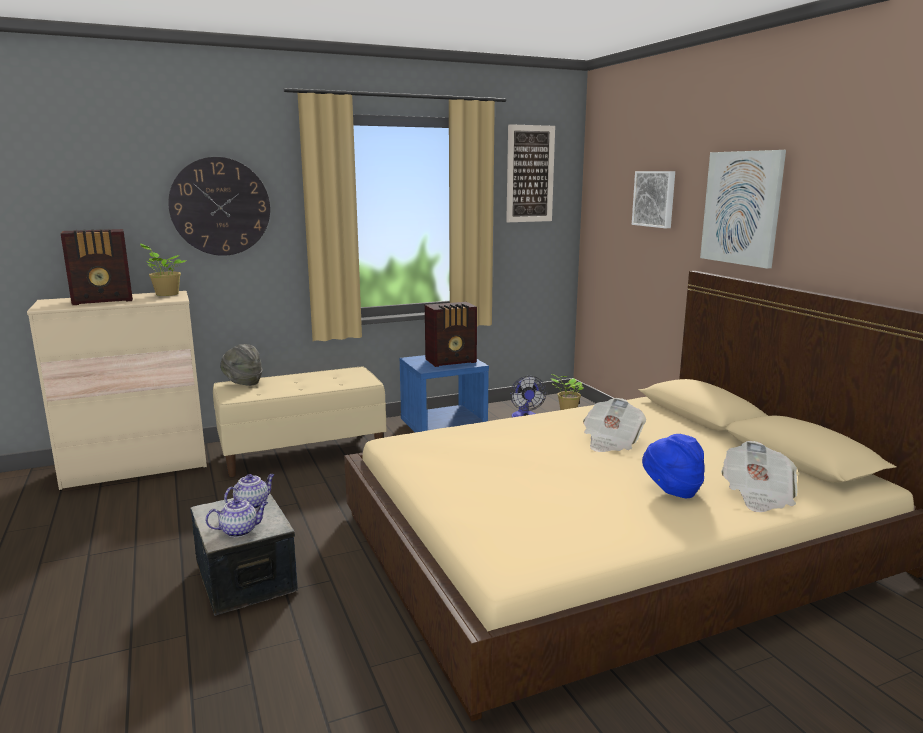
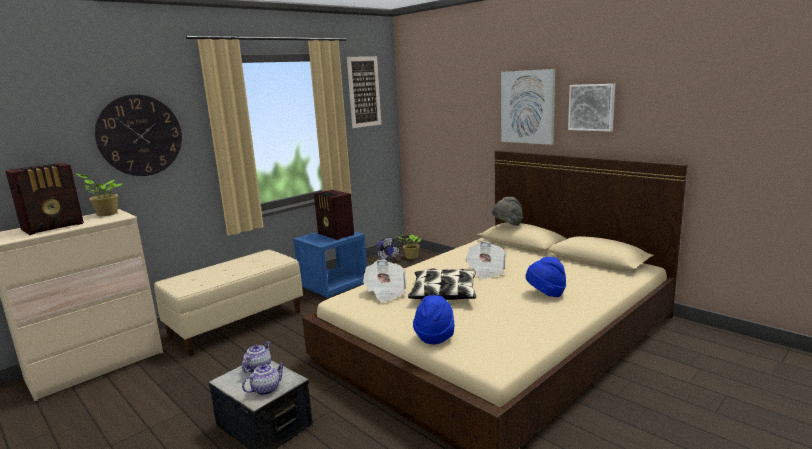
camera: 20 degrees left, 0 degrees up
grey hat [220,344,263,386] -> grey hat moved to [492,197,523,226]
radio [425,302,477,367] -> radio turned 90 degrees clockwise [314,190,354,240]
picture [632,171,675,228] -> picture moved to [568,84,615,132]
newspaper [721,441,797,512] -> newspaper moved to [362,259,407,302]
none -> pillow [408,268,476,300]
none -> blue hat [413,295,454,344]

